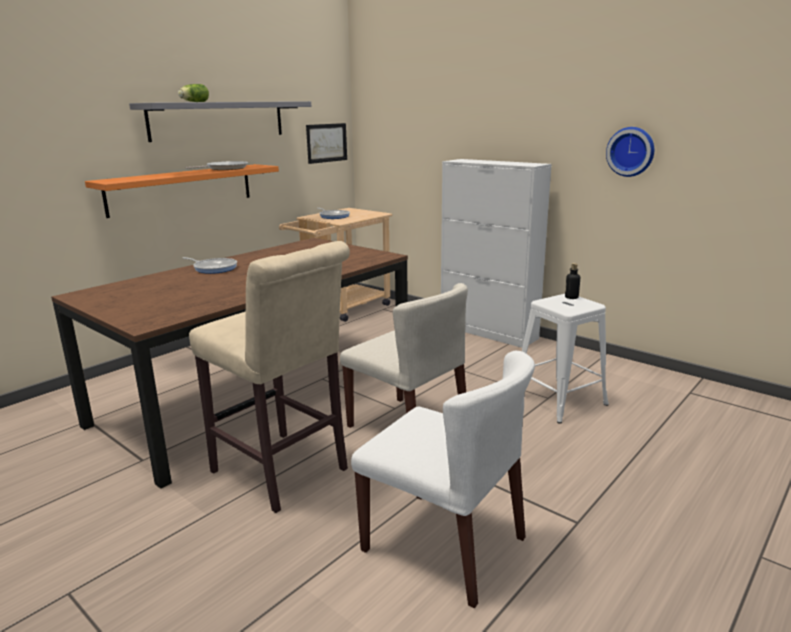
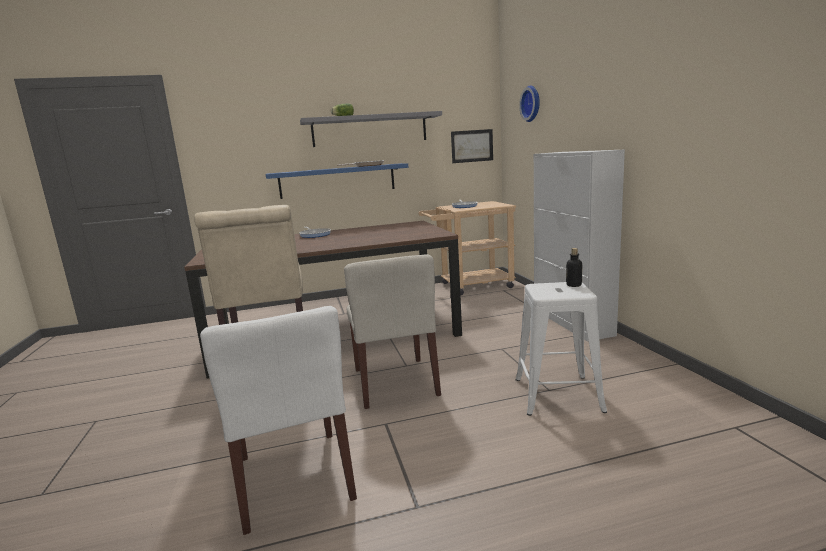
camera: 35 degrees right, 5 degrees down
orange shelf [85,164,279,218] -> blue shelf [266,163,408,199]
wall clock [606,127,654,177] -> wall clock moved to [519,85,540,122]

